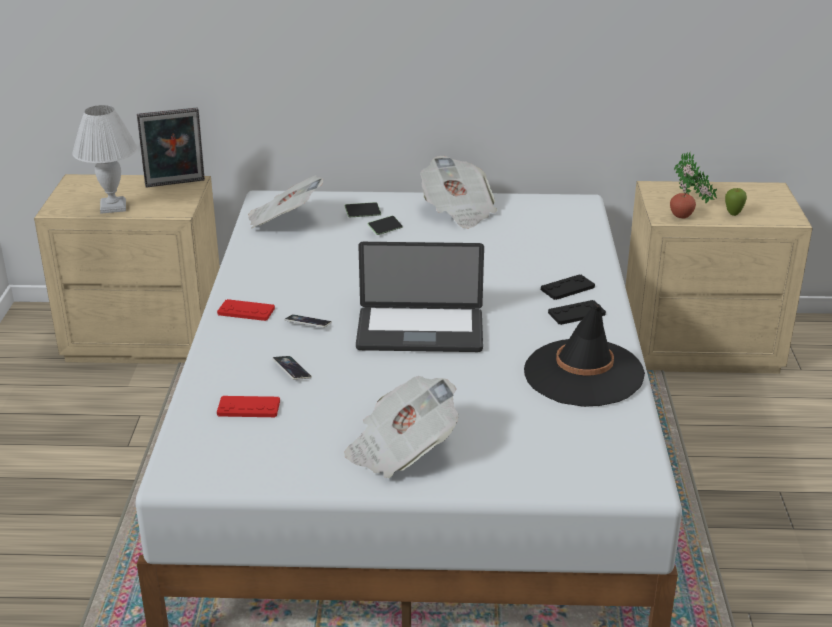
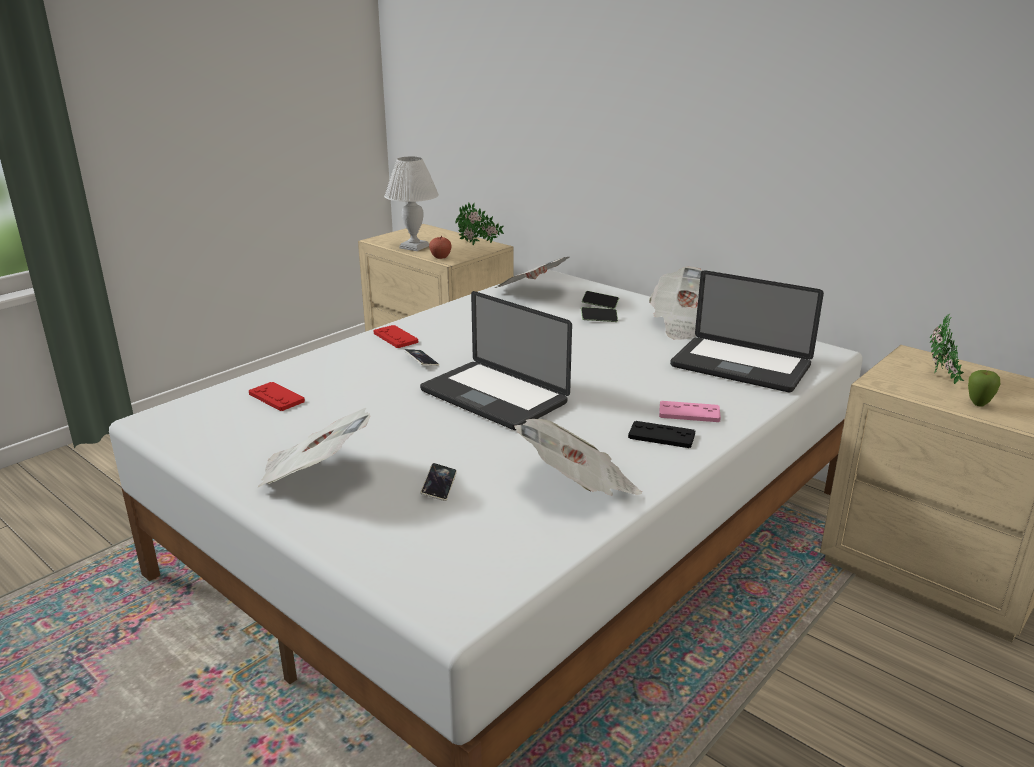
camera: 40 degrees right, 5 degrees down
picture frame [137,107,205,188] -> potted plant [455,203,504,245]
phone [272,356,312,380] -> phone moved to [420,463,457,501]
black hat [524,304,645,407] -> newspaper [514,419,642,496]
black game controller [541,274,595,300] -> pink game controller [659,401,721,422]
apple [670,193,696,218] -> apple moved to [429,236,452,259]
none -> laptop [670,270,824,392]

